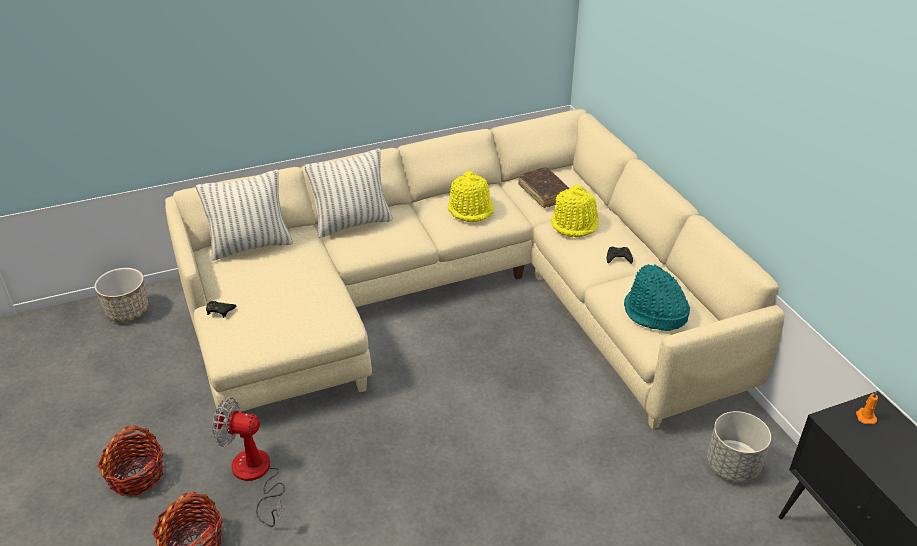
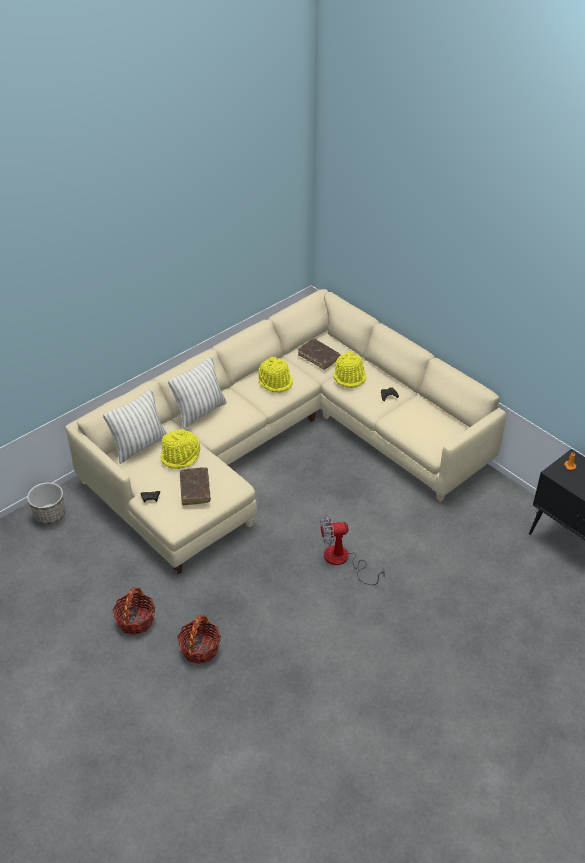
camera: 20 degrees left, 5 degrees up
fan [212,397,285,527] -> fan moved to [320,515,385,585]
turquoise hat [624,264,690,331] -> none
grey planter [707,411,771,482] -> none
none -> yellow hat [161,429,200,469]
none -> brown book [180,467,211,505]

